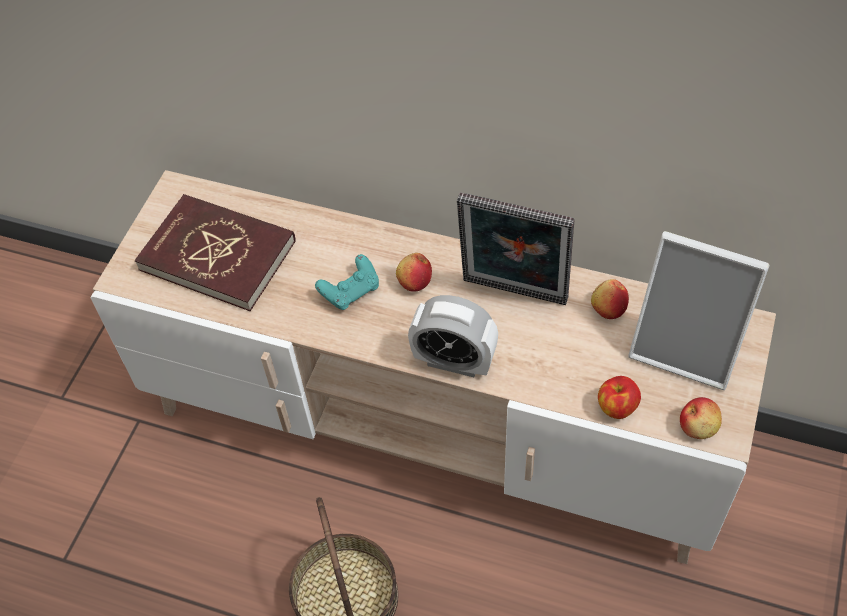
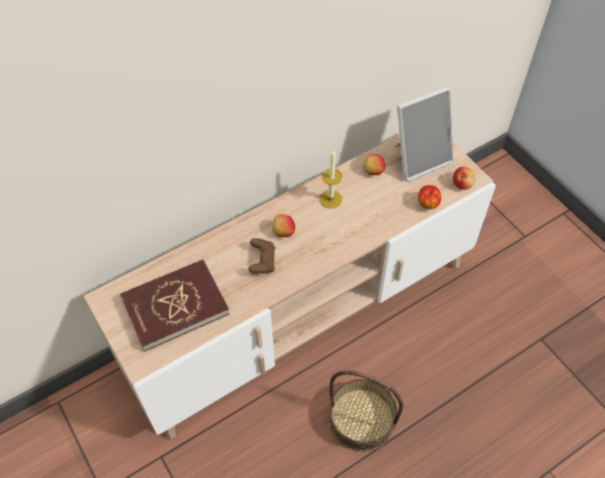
camera: 55 degrees left, 0 degrees up
turquoise game controller [315,254,379,310] -> brown game controller [248,238,275,273]
alarm clock [408,295,498,377] -> none
picture frame [457,193,574,305] -> candle [319,149,342,208]

